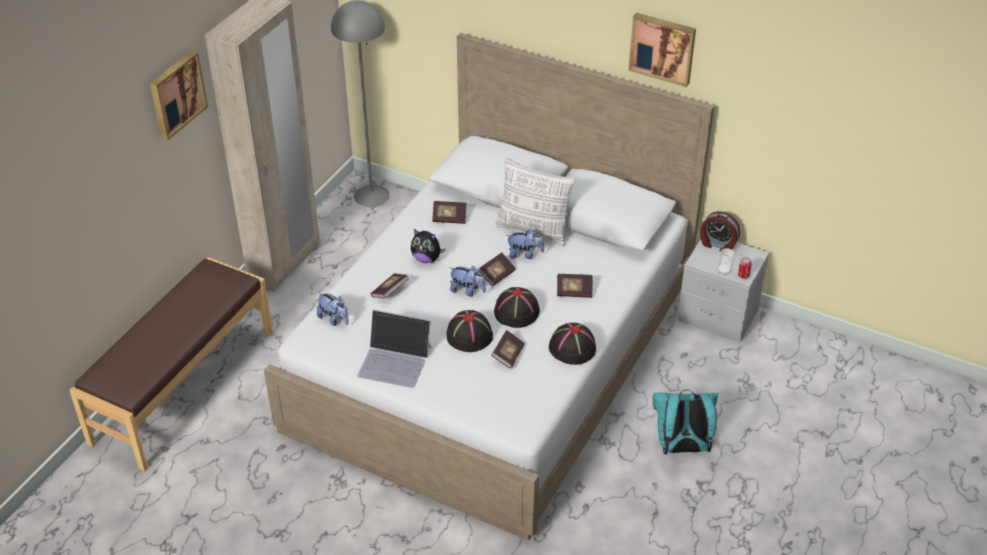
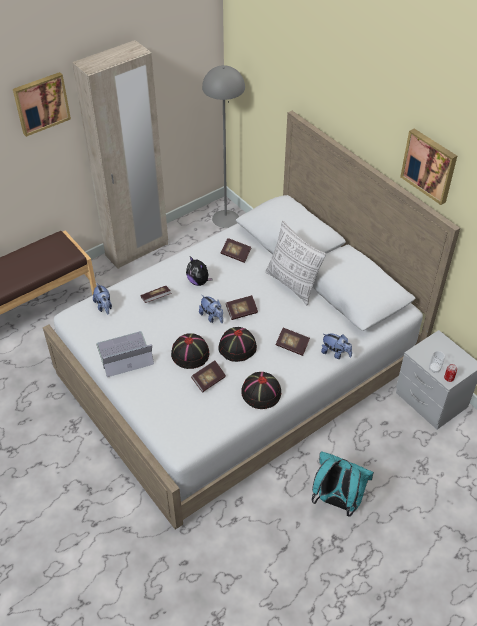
camera: 25 degrees right, 5 degrees up
laptop [357,309,431,388] -> laptop turned 120 degrees clockwise [96,331,154,377]
plush toy [506,229,544,259] -> plush toy moved to [321,333,352,359]
alarm clock [700,211,740,252] -> none

